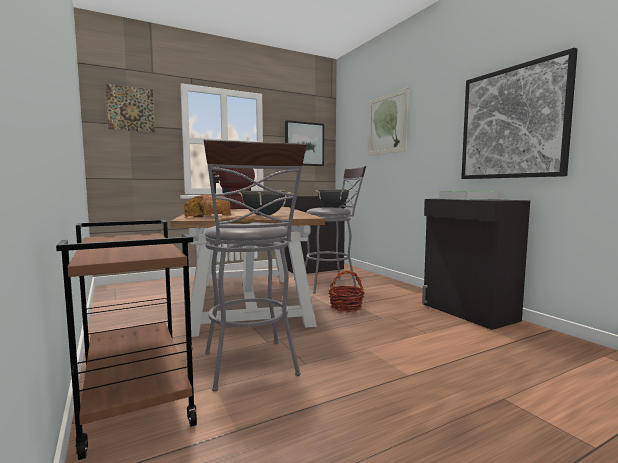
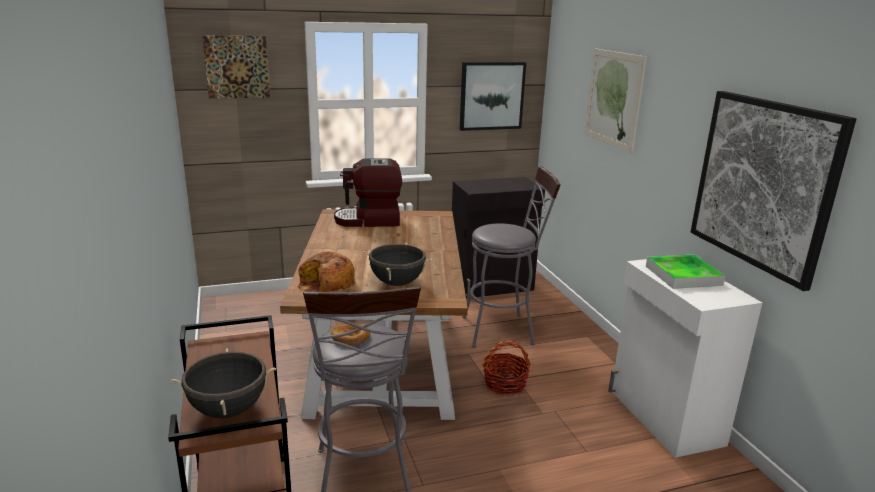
camera: 10 degrees right, 15 degrees up
black cooking pot [316,190,350,208] -> black cooking pot moved to [171,348,276,418]
black cabinet [422,199,530,330] -> white cabinet [608,259,762,458]

